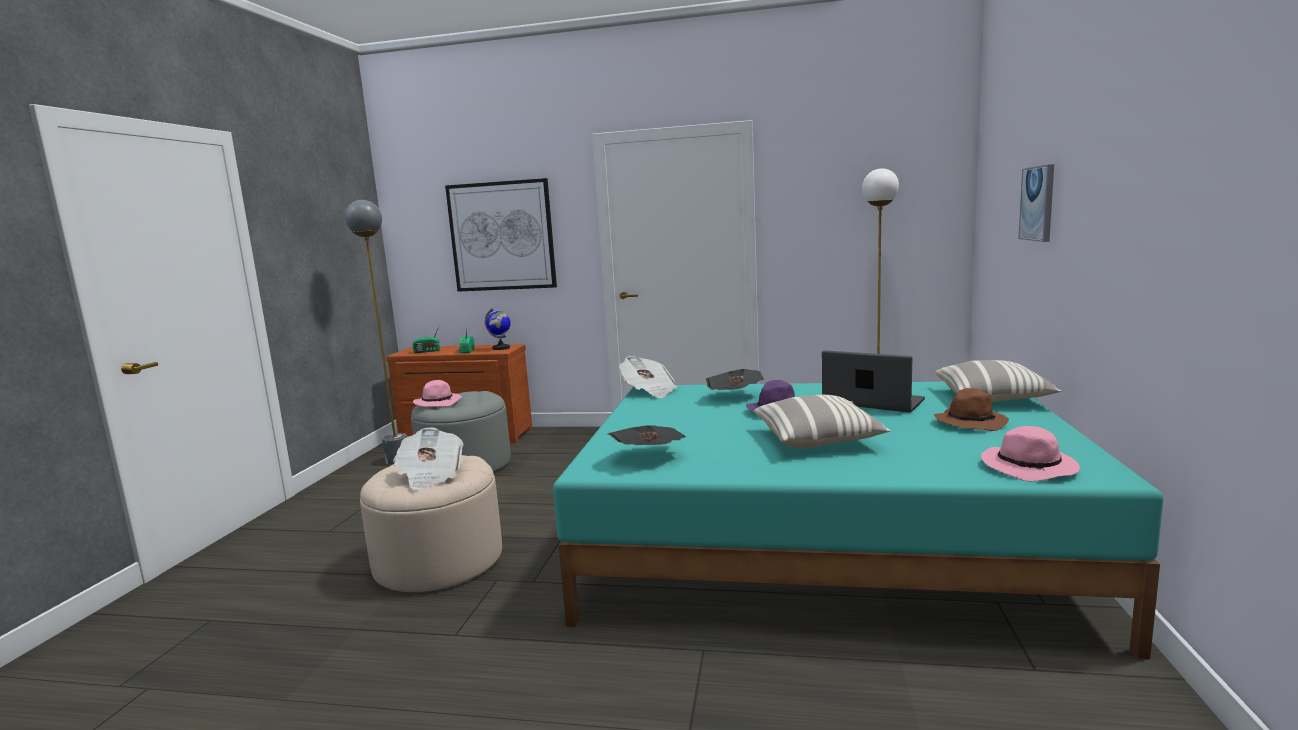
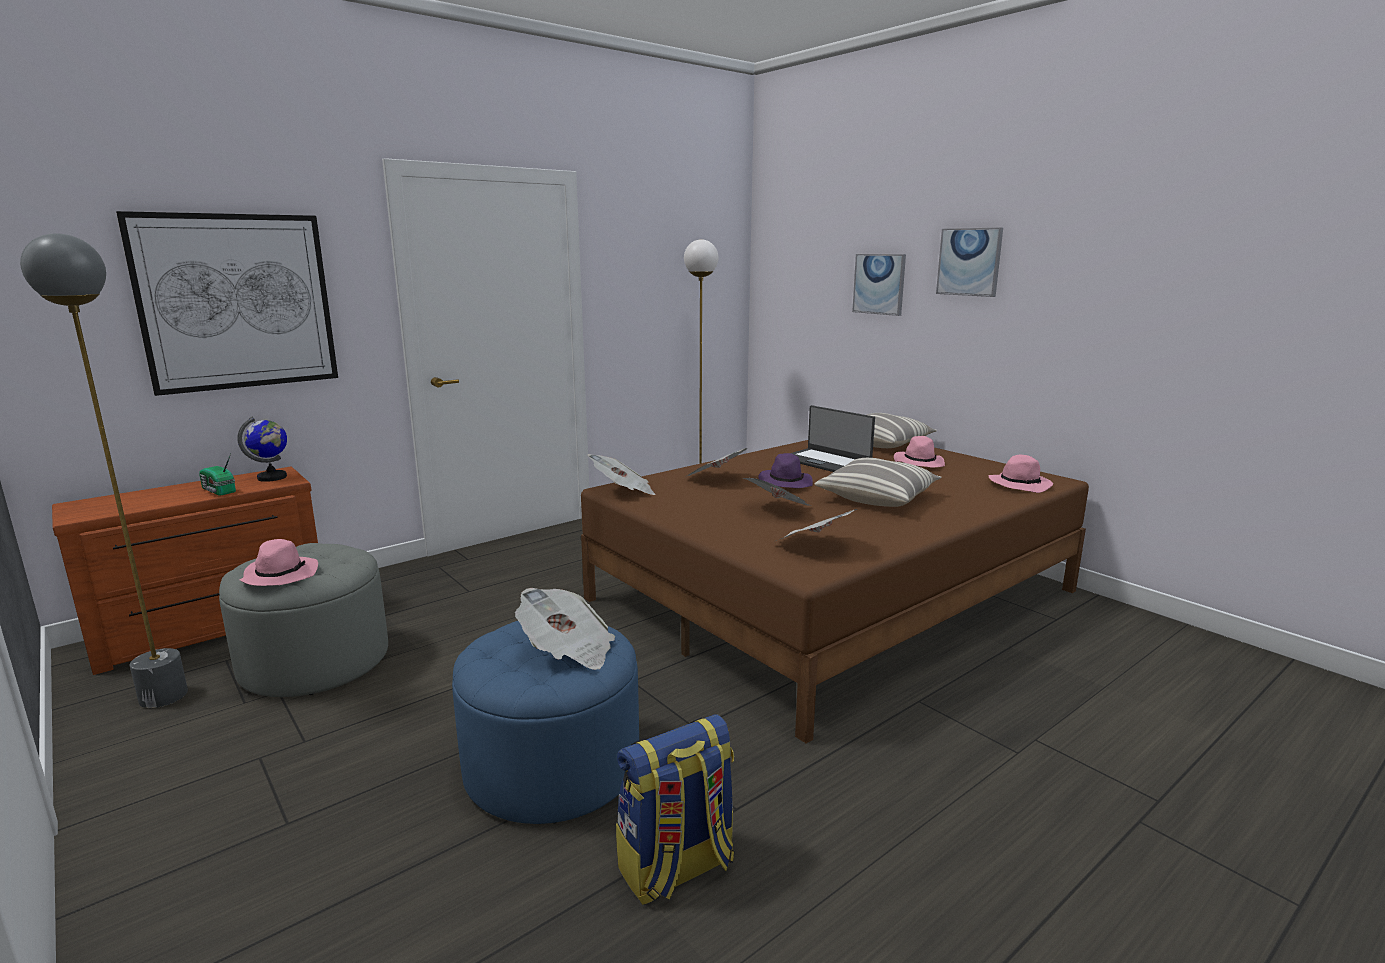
camera: 50 degrees left, 5 degrees up
beige ottoman [360,455,502,592] -> blue ottoman [452,621,639,824]
radio [412,327,440,353] -> none
turquoise bed [553,382,1163,659] -> brown bed [581,440,1089,743]
laptop [822,350,925,413] -> laptop turned 120 degrees counterclockwise [791,405,875,472]
brown hat [934,388,1009,431] -> pink hat [894,436,945,468]
none -> backpack [616,714,735,905]
none -> newspaper [742,478,813,506]
none -> picture [936,227,1003,297]

